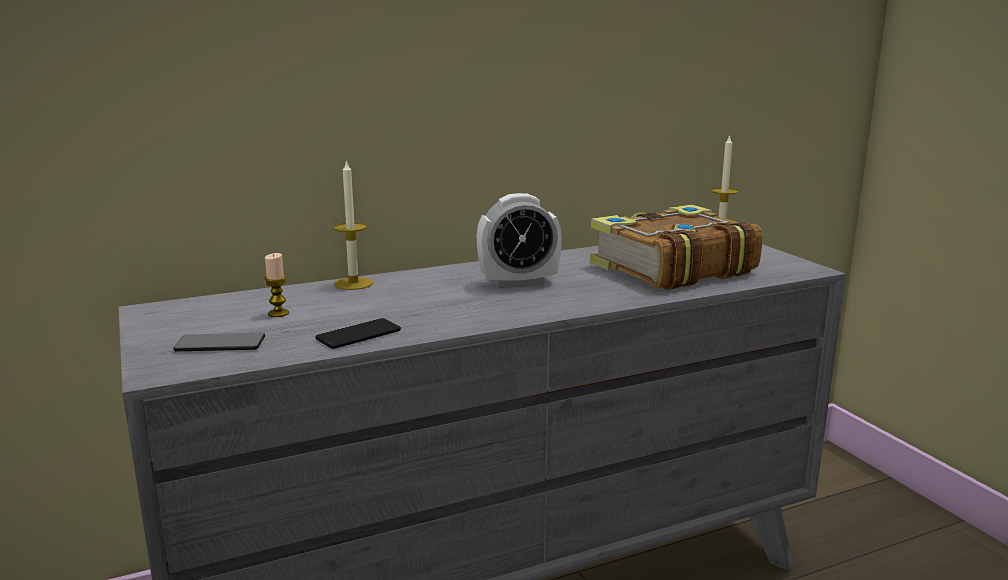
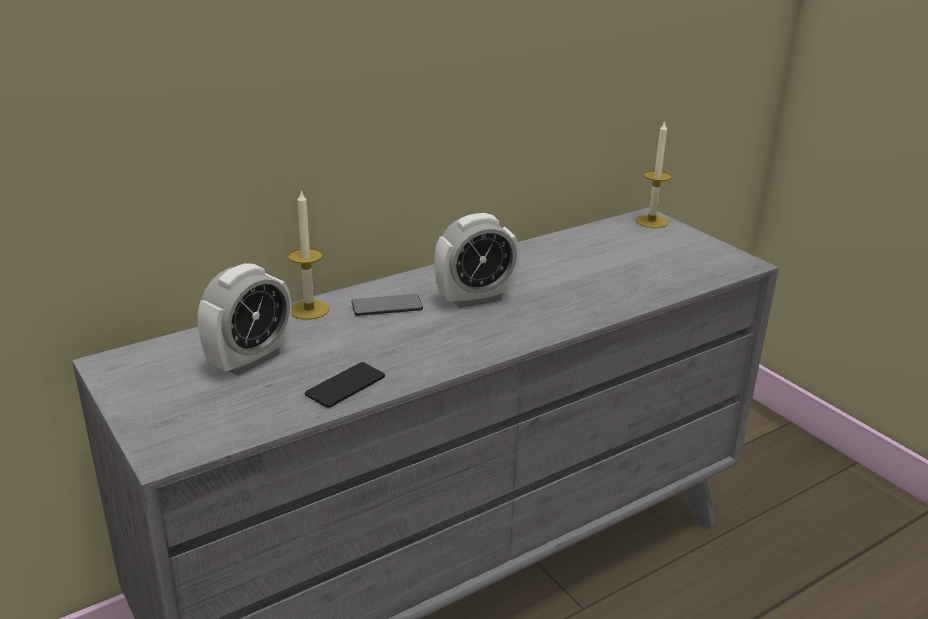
camera: 10 degrees left, 10 degrees up
phone [173,333,265,351] -> phone moved to [352,294,423,316]
candle [264,253,289,317] -> alarm clock [198,263,292,376]
book [590,205,763,290] -> none

